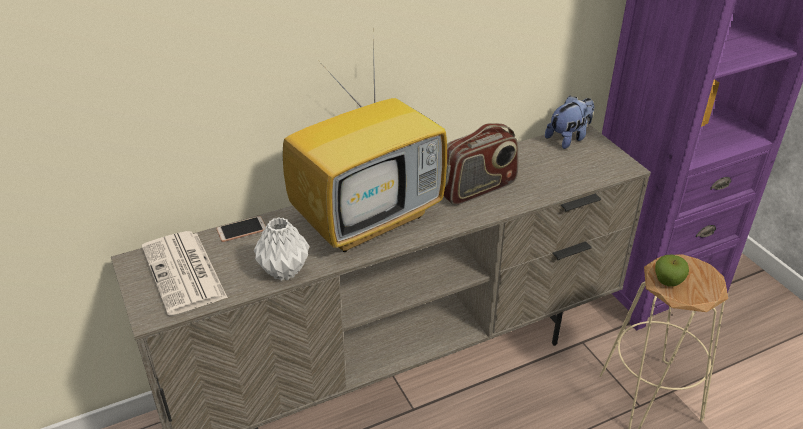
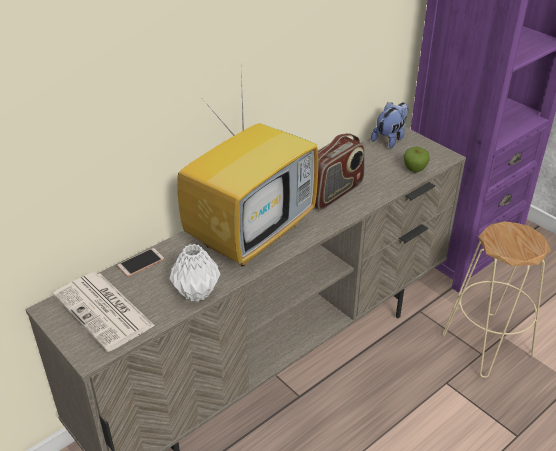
camera: 15 degrees left, 0 degrees up
apple [655,255,689,286] -> apple moved to [404,147,430,172]

